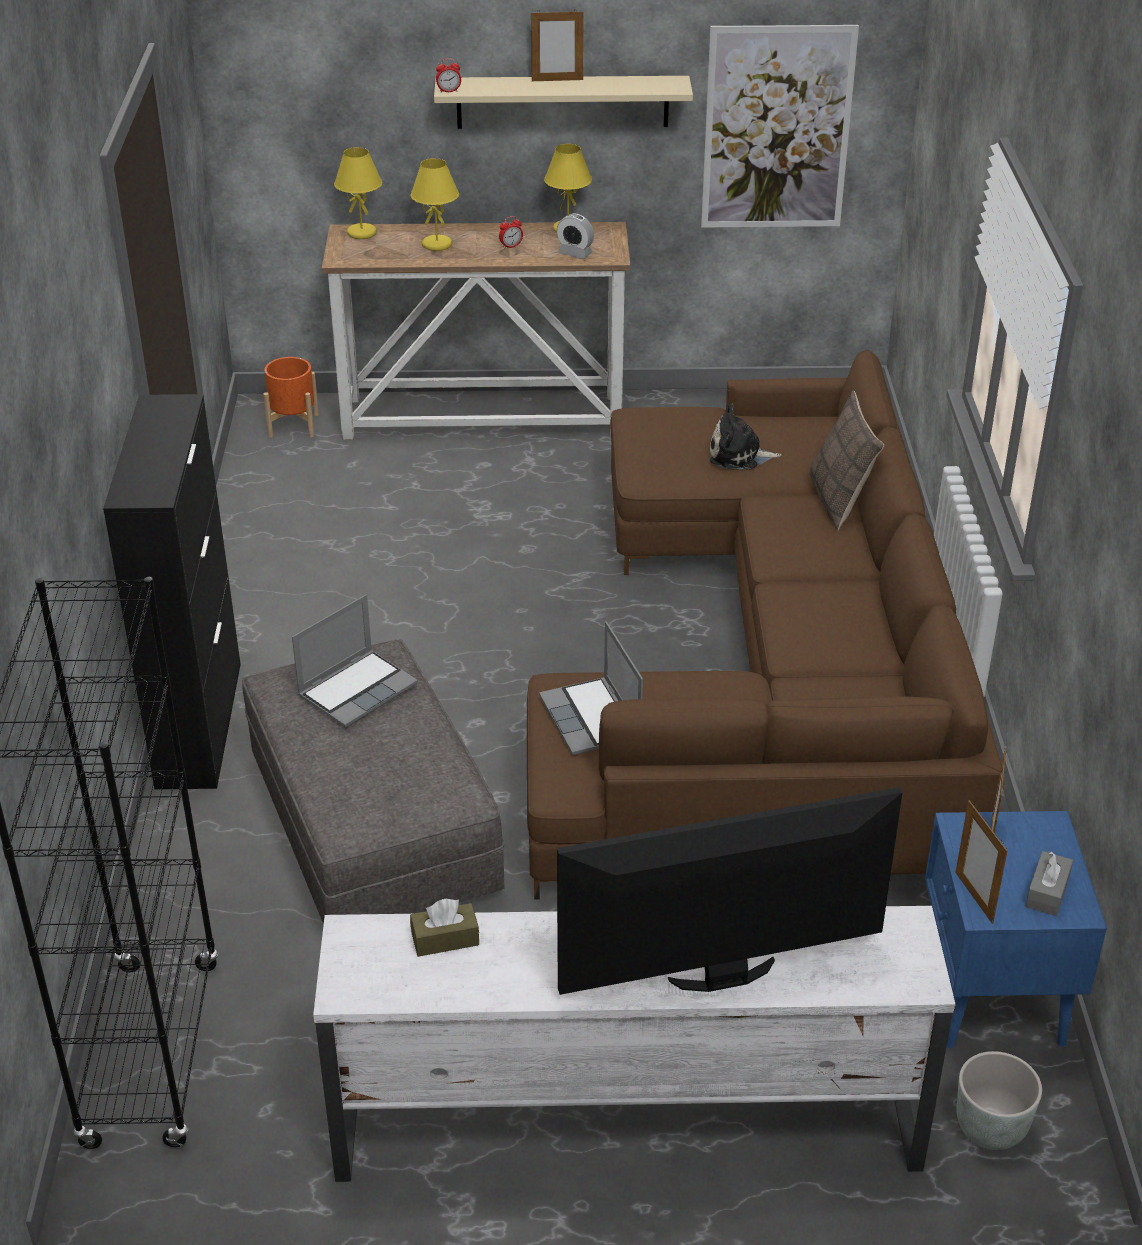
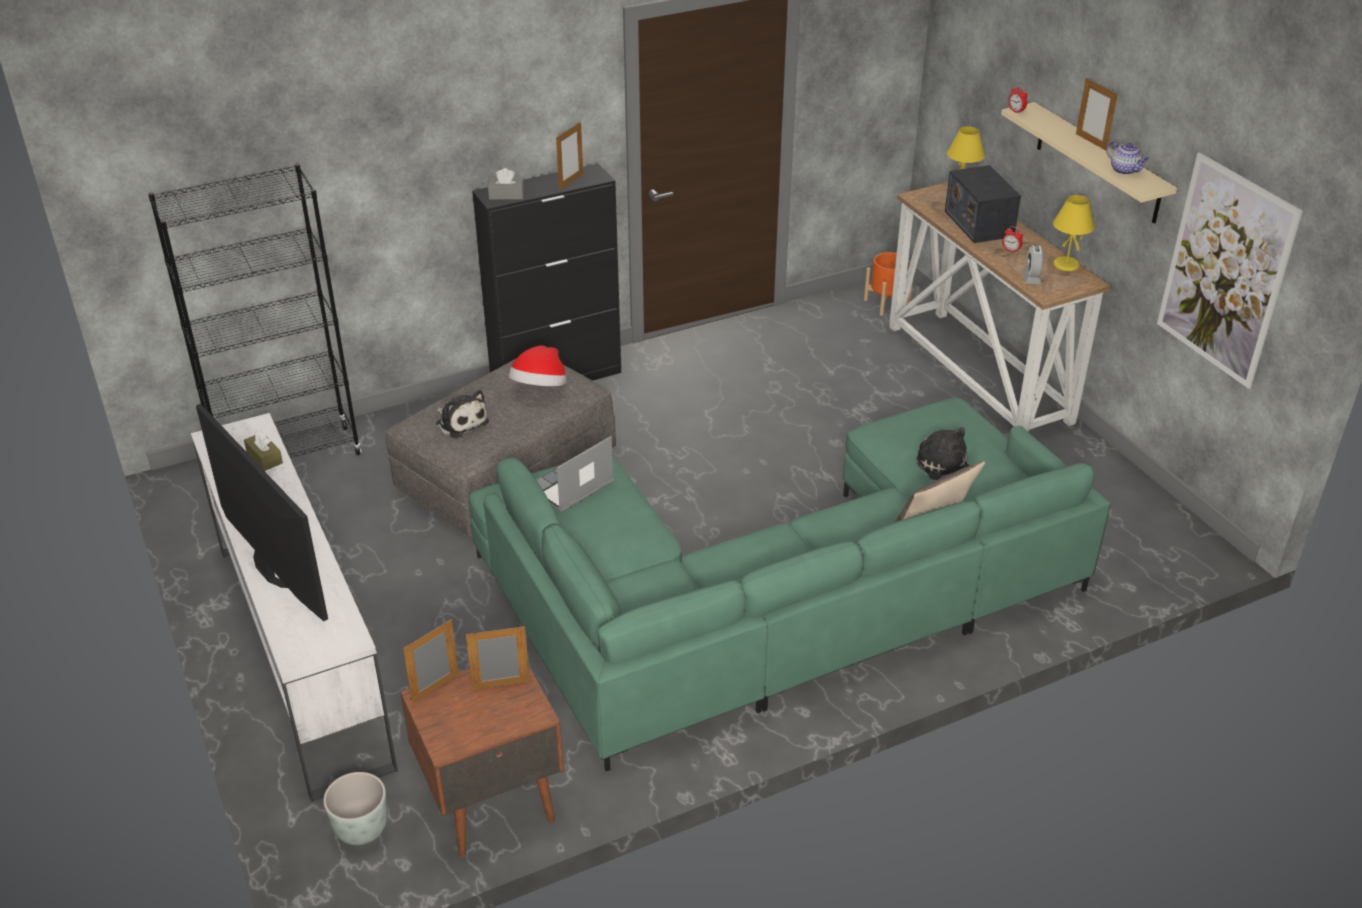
camera: 65 degrees right, 0 degrees up
laptop [292,594,418,728] -> hat [508,345,566,386]
yellow table lamp [411,158,459,251] -> radio [945,165,1021,243]
brown sofa [527,350,1002,900] -> green sofa [469,398,1111,772]
blue nightstand [925,811,1107,1049] -> brown nightstand [400,665,564,857]
grey tissue box [1025,851,1073,916] -> grey tissue box moved to [488,168,524,200]
none -> plush toy [436,390,489,439]
none -> picture frame [556,122,583,190]
none -> teapot [1106,141,1149,175]

